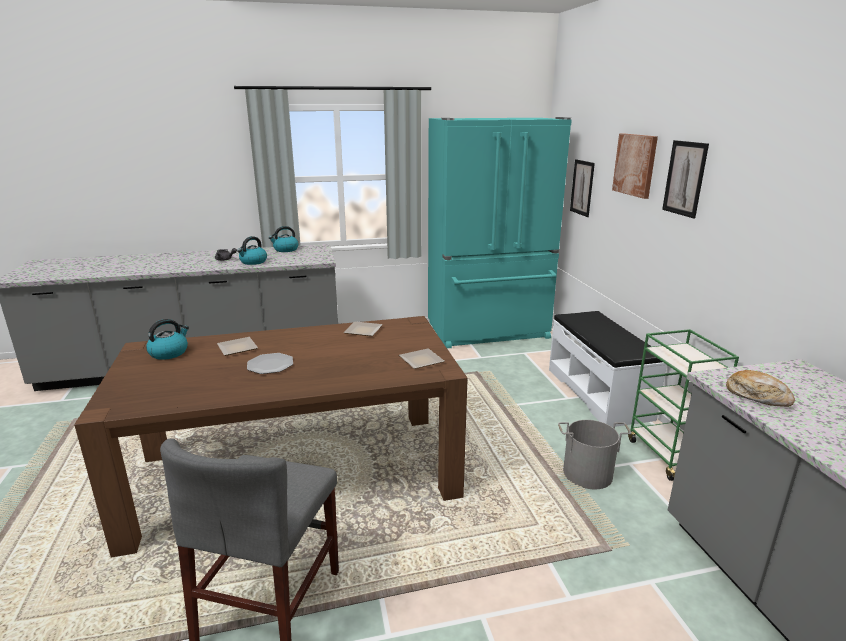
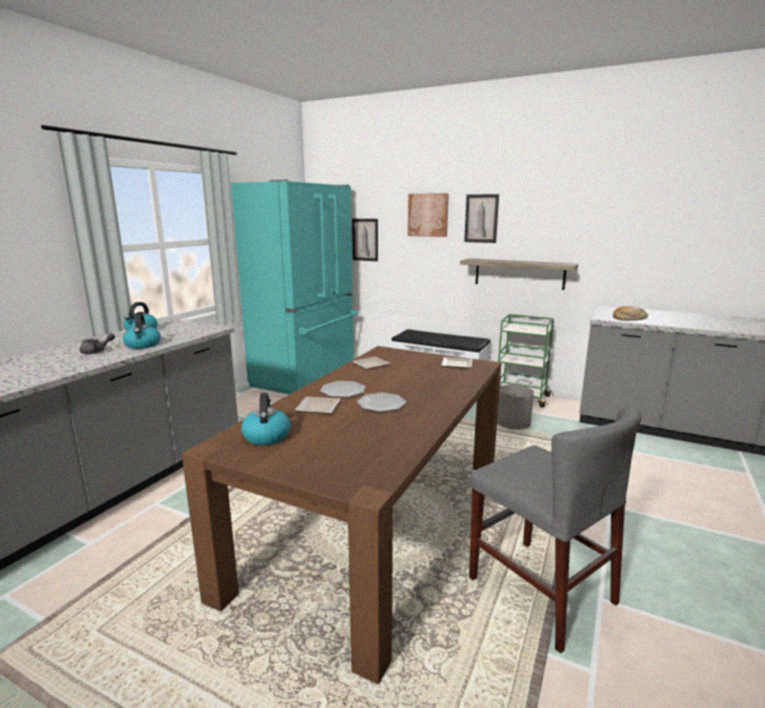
camera: 50 degrees left, 5 degrees down
none -> plate [320,381,365,397]
none -> shelf [460,258,578,290]

